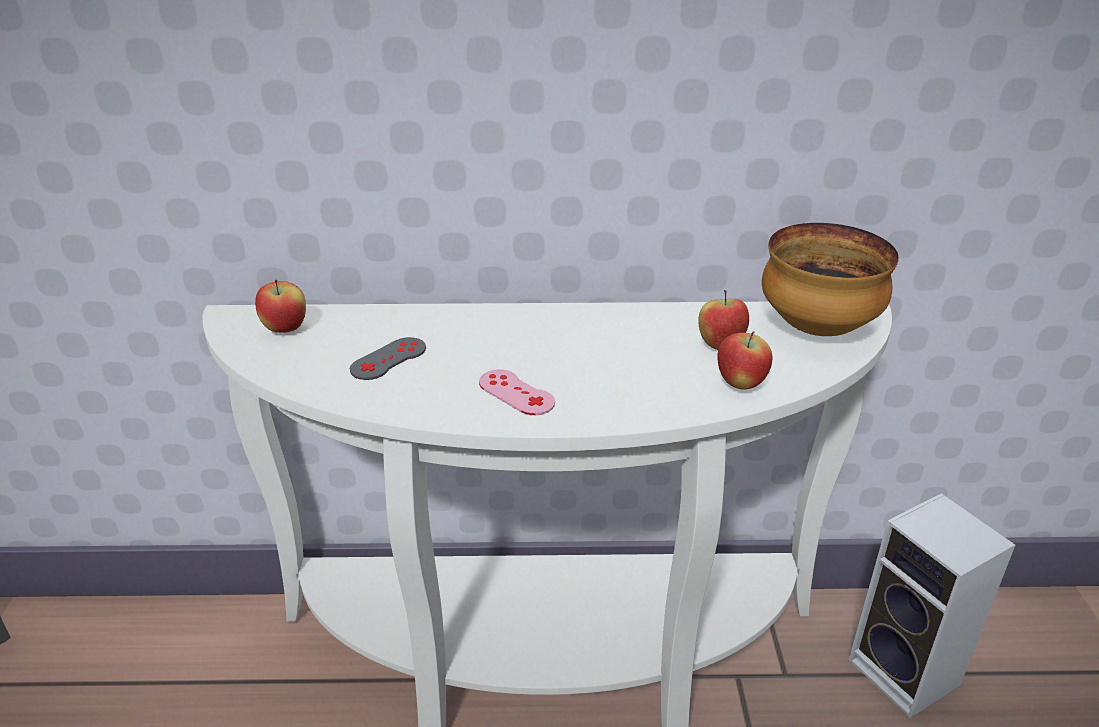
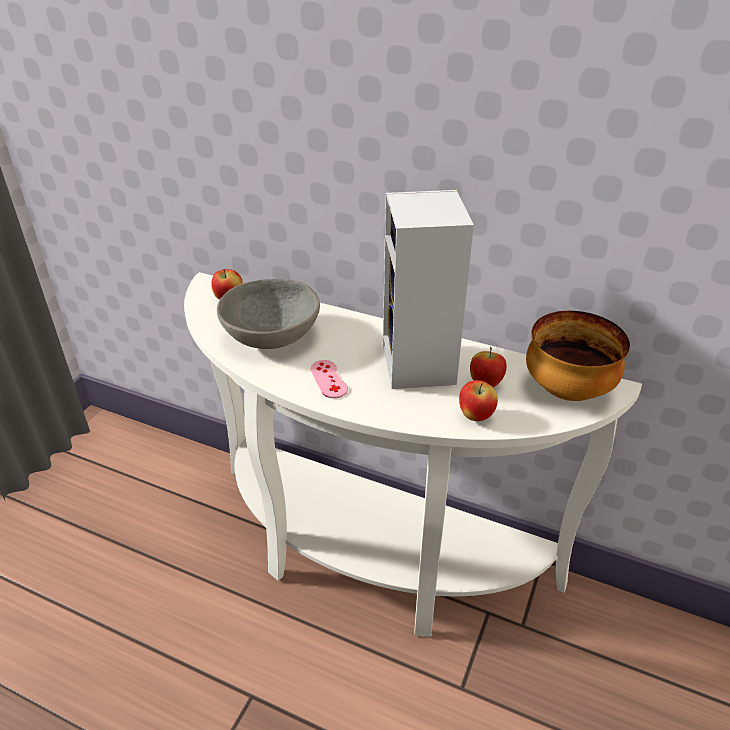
camera: 25 degrees right, 5 degrees up
grey game controller [350,337,426,380] -> grey bowl [217,279,320,349]
speaker [849,493,1015,718] -> speaker moved to [383,190,474,389]

